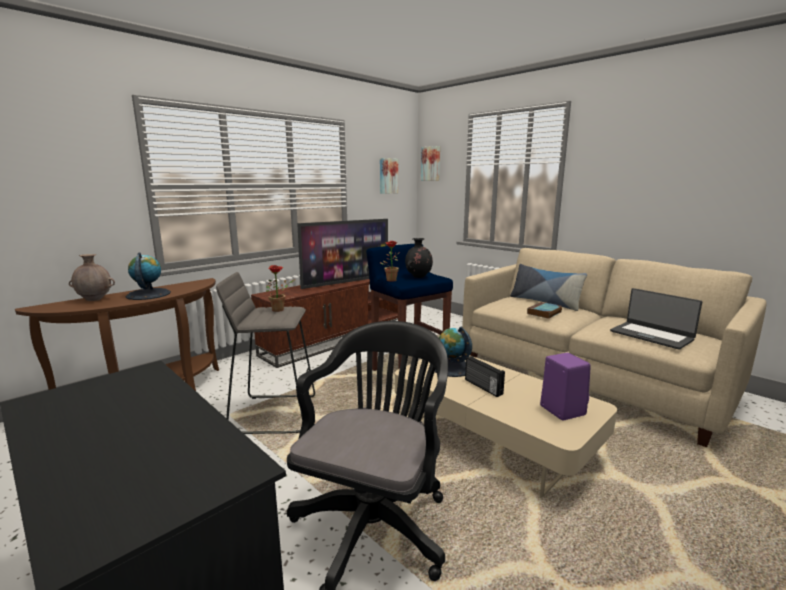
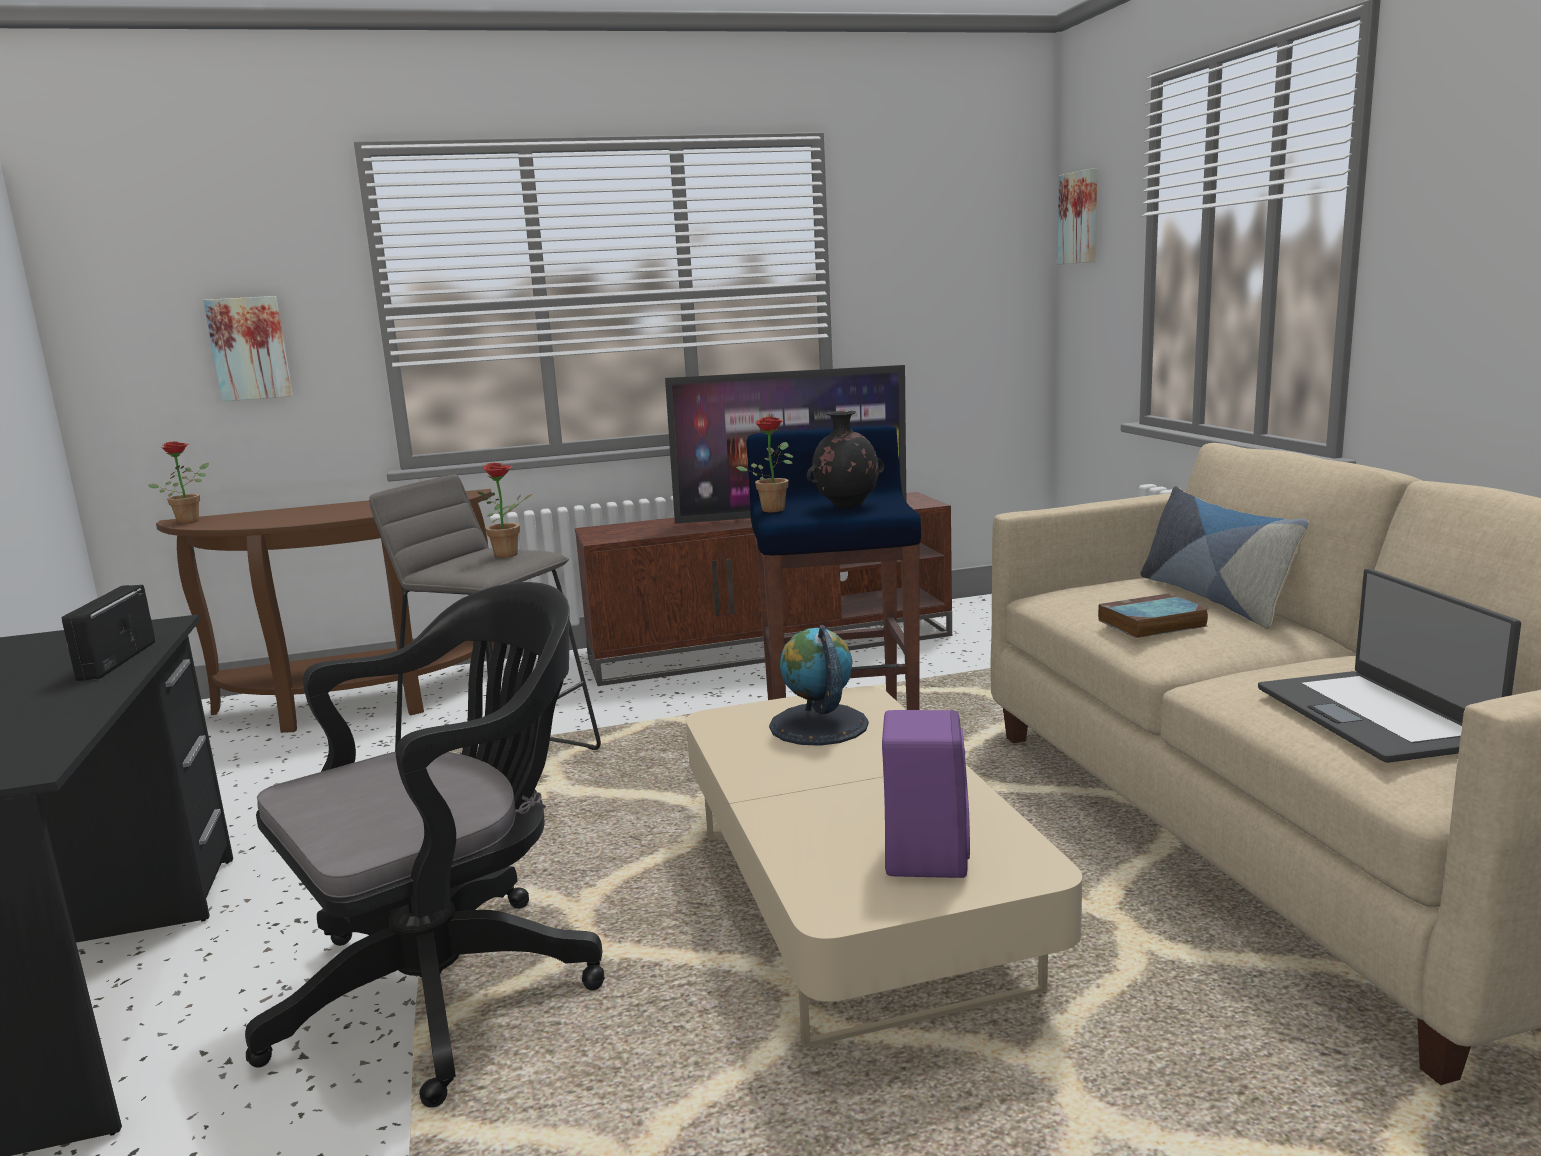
camera: 30 degrees right, 0 degrees up
brown vase [69,254,115,301] -> none
globe [126,253,171,300] -> none
picture [380,158,398,194] -> picture moved to [203,296,293,401]
radio [465,356,505,397] -> radio moved to [62,585,155,681]
none -> potted plant [148,441,209,524]

